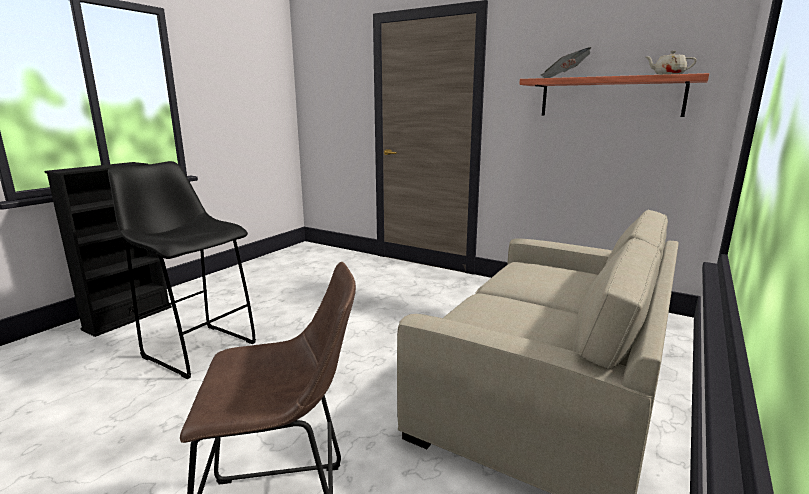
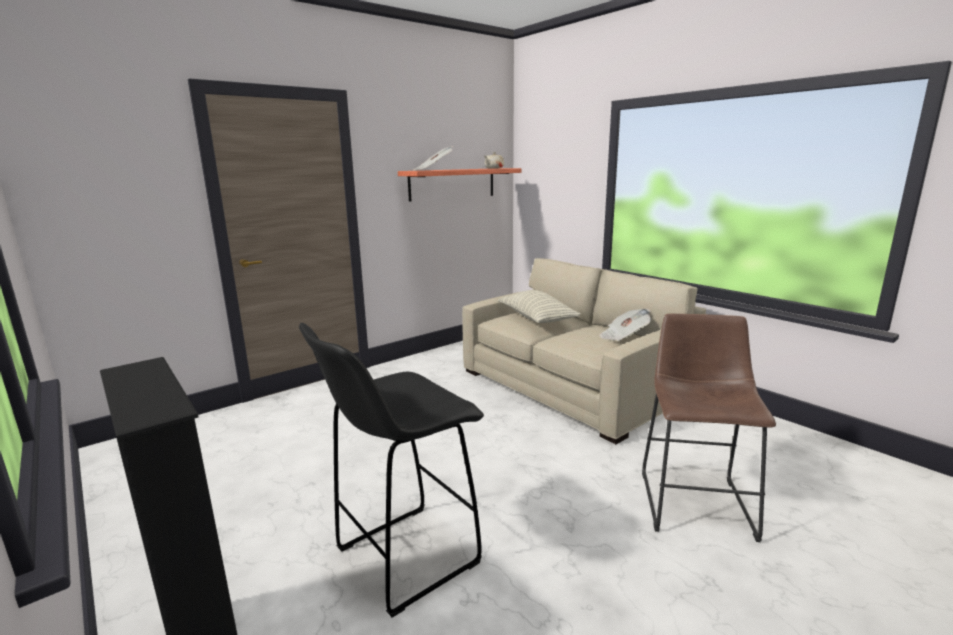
camera: 70 degrees left, 0 degrees up
none -> pillow [498,290,581,323]
none -> newspaper [599,309,652,341]

